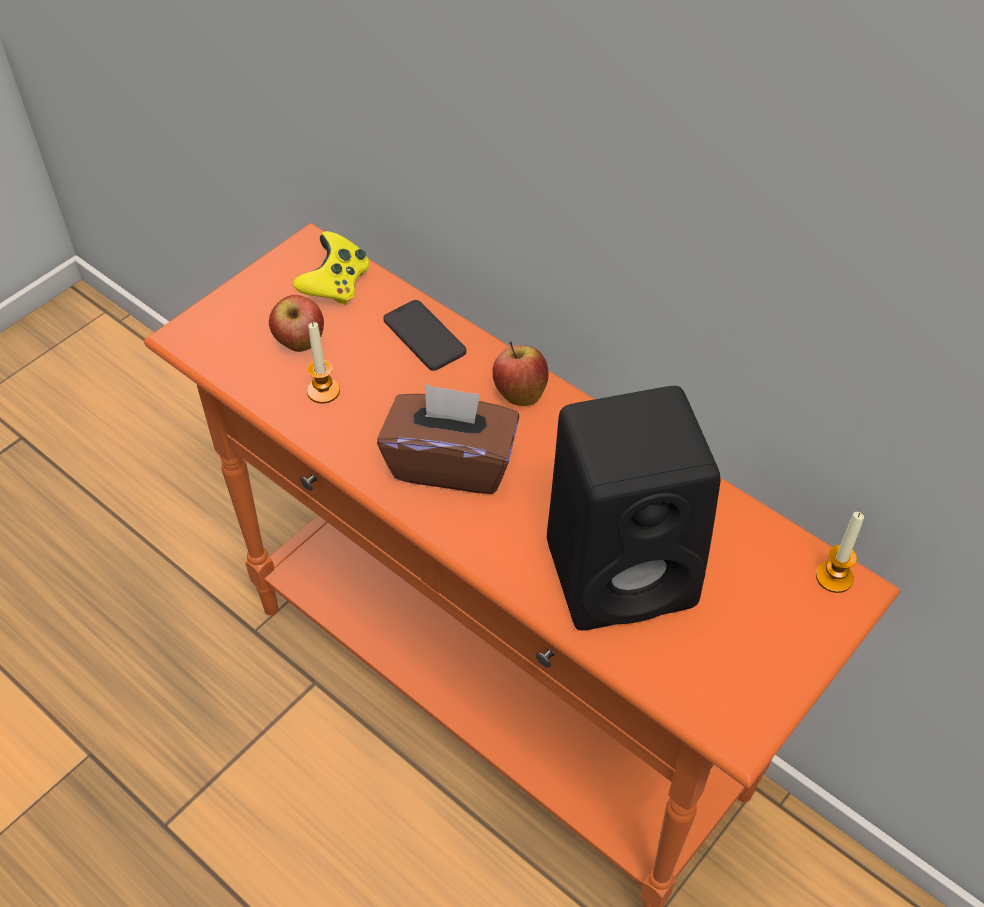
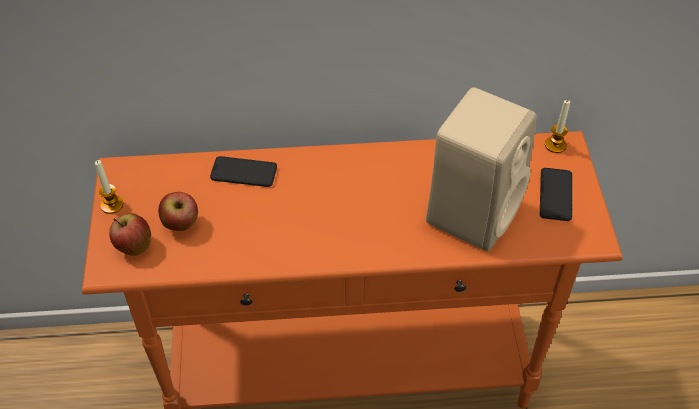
camera: 45 degrees left, 0 degrees up
yellow game controller [292,231,370,305] -> none
candle [307,322,340,404] -> candle moved to [95,160,123,214]
brown tissue box [377,383,519,494] -> none
apple [492,341,549,406] -> apple moved to [109,213,151,256]
black speaker [547,386,721,631] -> beige speaker [426,87,537,251]
none -> phone [540,168,572,221]

